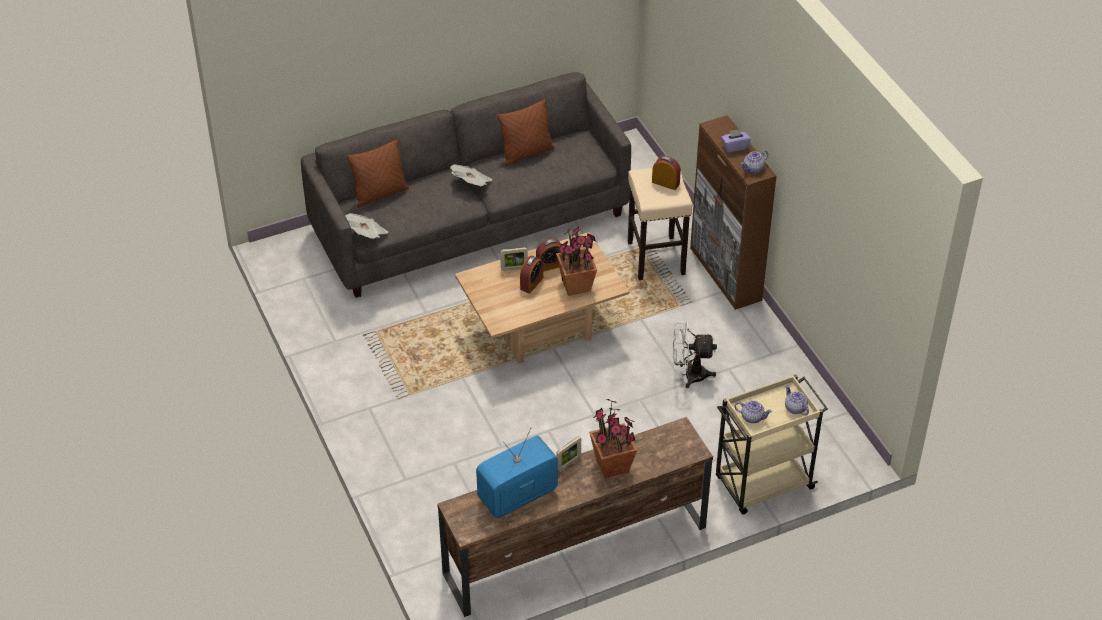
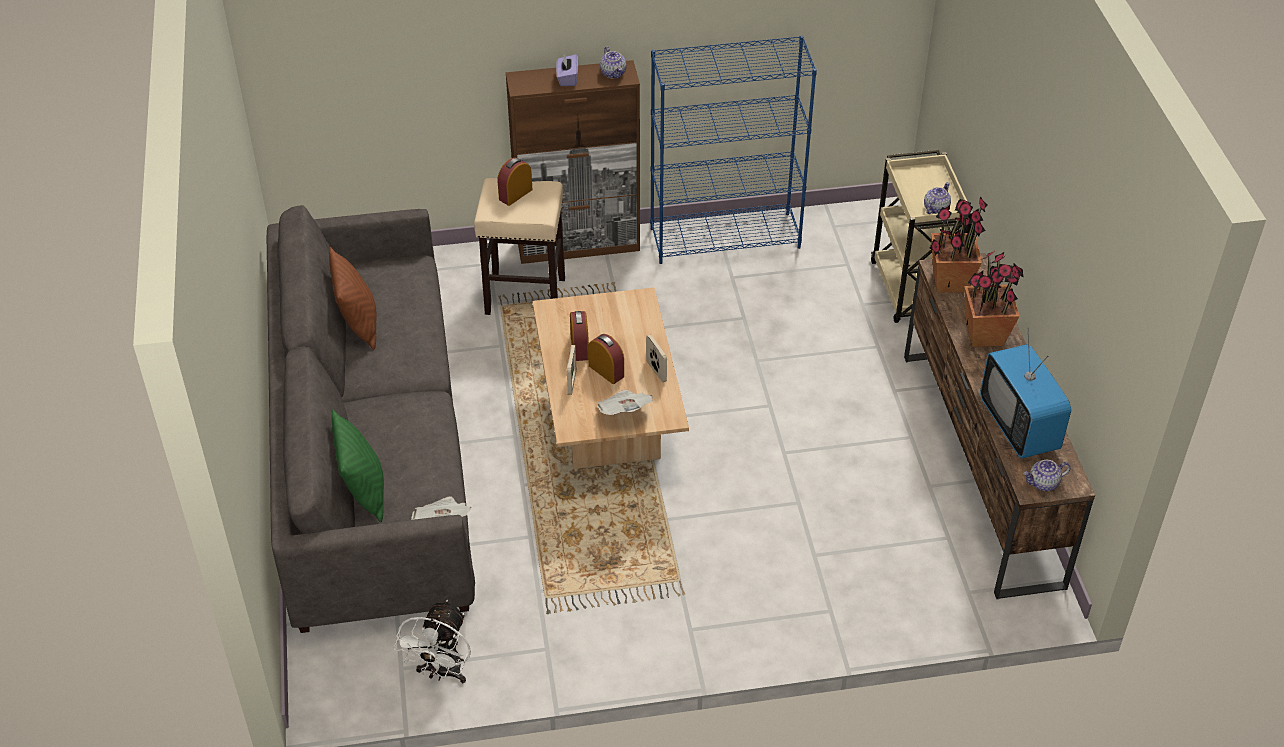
camera: 75 degrees left, 0 degrees up
brown pillow [347,139,409,208] -> green pillow [332,409,384,523]
newspaper [450,164,492,186] -> newspaper moved to [597,389,653,415]
potted plant [556,227,597,296] -> potted plant moved to [930,196,987,293]
picture frame [556,436,581,472] -> picture frame moved to [646,335,667,382]
white fan [673,321,717,388] -> white fan moved to [394,600,471,683]
teapot [785,385,809,416] -> teapot moved to [1023,460,1071,491]
none -> blue bookcase [650,36,817,264]

